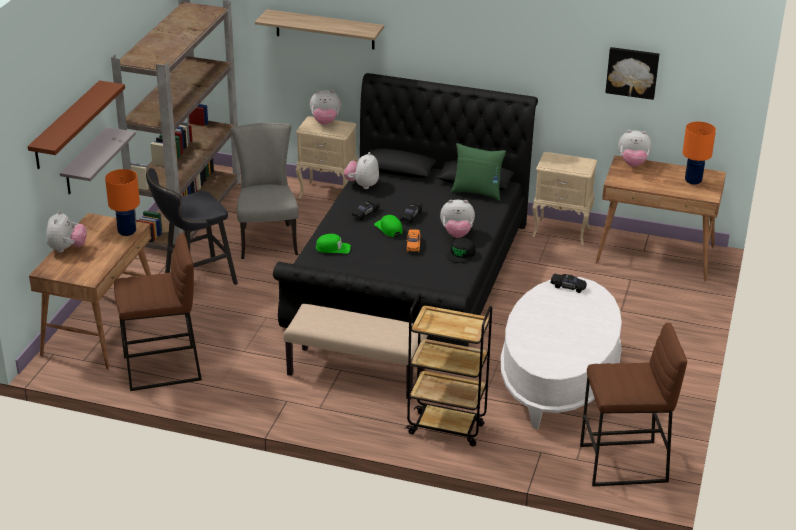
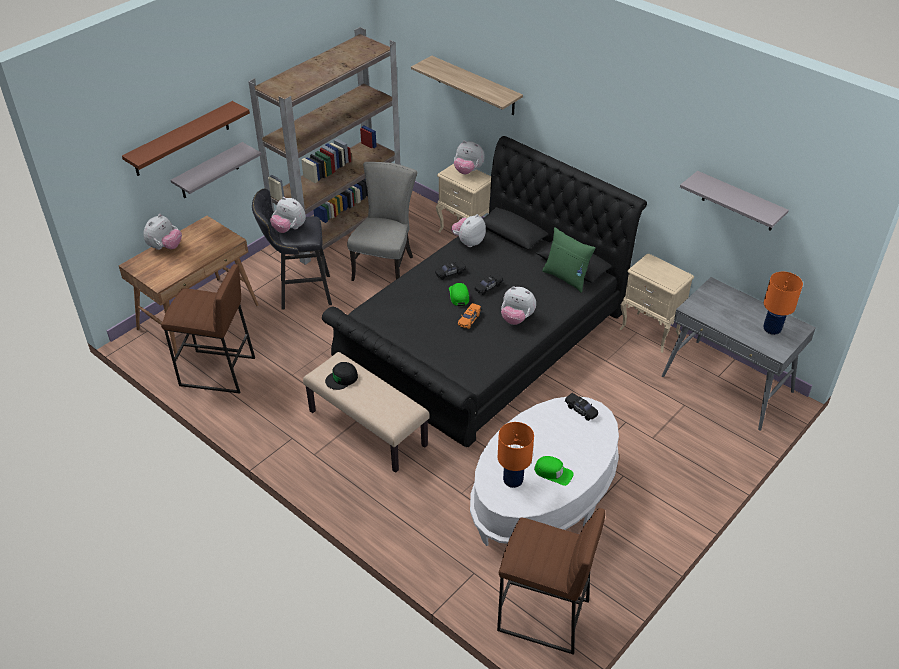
camera: 25 degrees right, 10 degrees up
orange table lamp [105,169,140,236] -> orange table lamp moved to [498,422,534,488]
green cap [316,234,351,254] -> green cap moved to [534,456,574,486]
brown cart [405,293,492,446] -> none
black cap [447,237,476,263] -> black cap moved to [325,362,358,390]
brown desk [596,155,726,282] -> grey desk [662,277,816,431]
picture [605,47,660,100] -> grey shelf [680,171,789,231]
plush toy [618,130,652,167] -> plush toy moved to [270,197,306,233]

